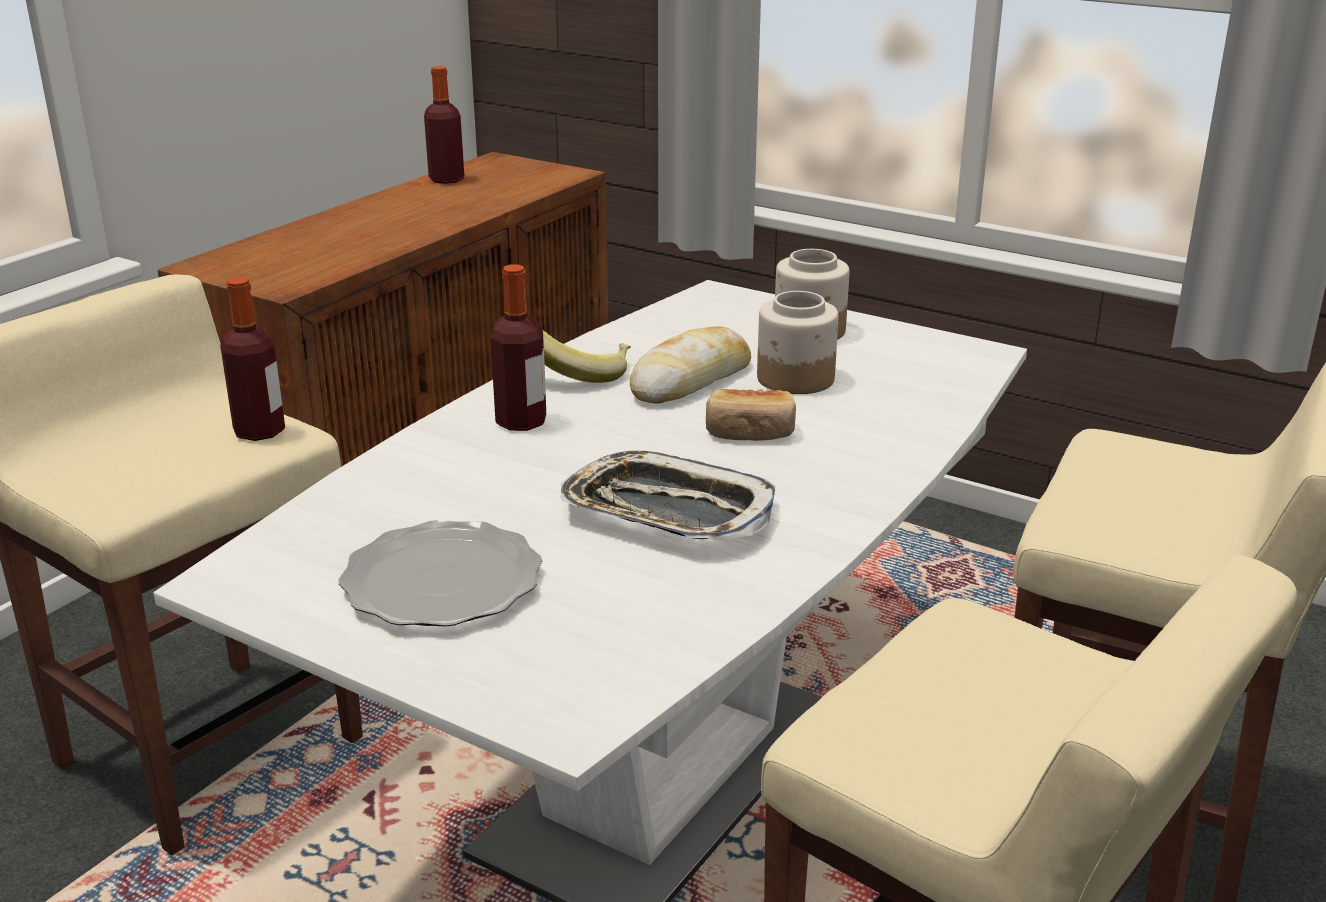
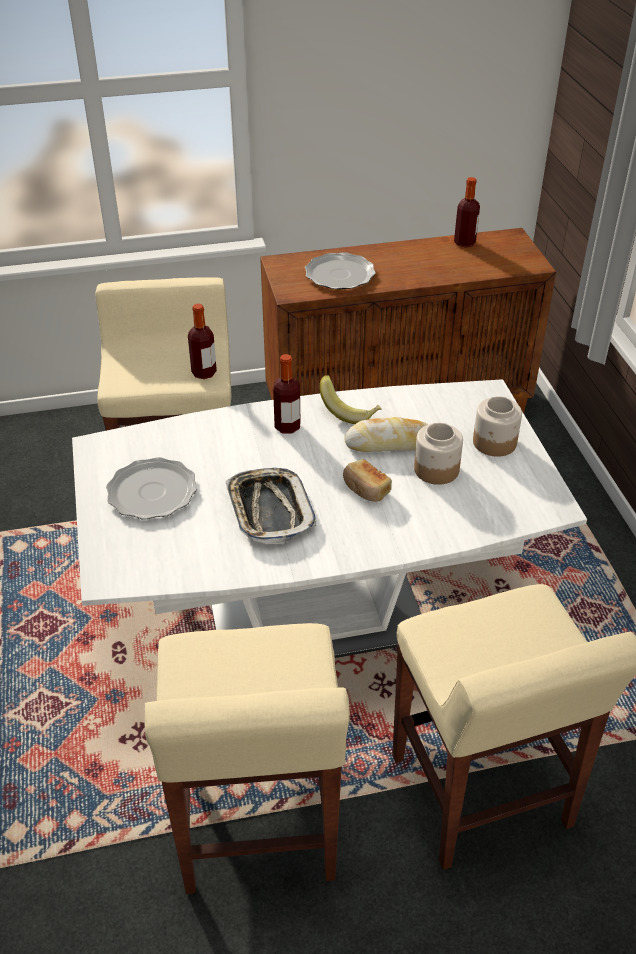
camera: 45 degrees right, 15 degrees up
none -> plate [305,252,376,289]

